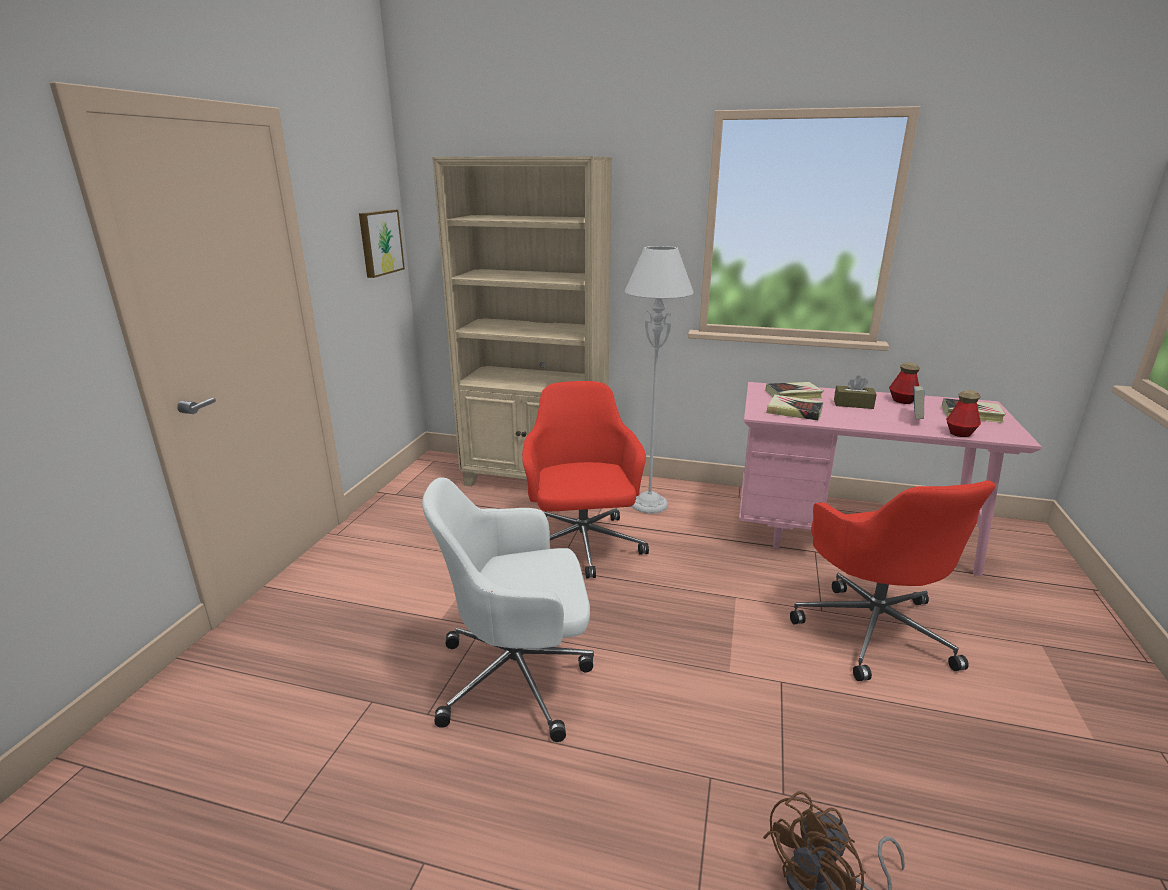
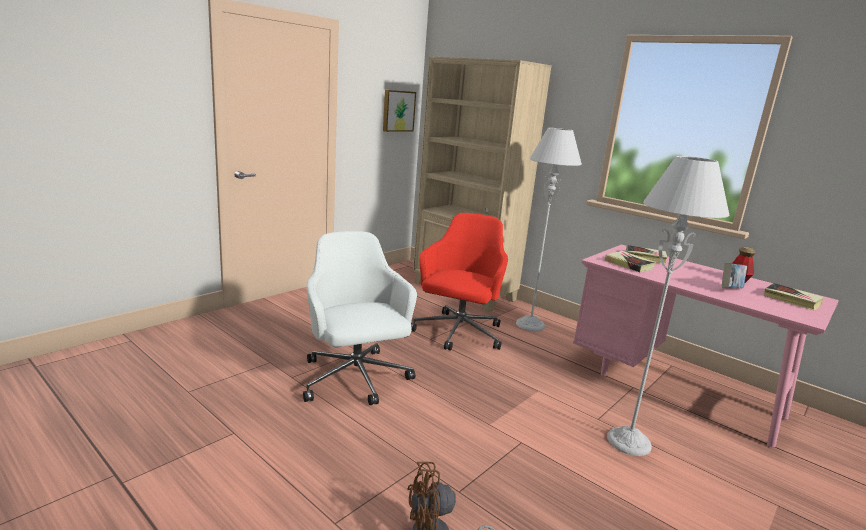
camera: 25 degrees right, 5 degrees down
white office chair [422,477,594,742] -> white office chair turned 45 degrees clockwise [303,231,417,405]
red office chair [790,480,996,681] -> grey floor lamp [607,156,729,456]
brown tissue box [834,376,877,409] -> none
bottle [946,390,981,437] -> none

